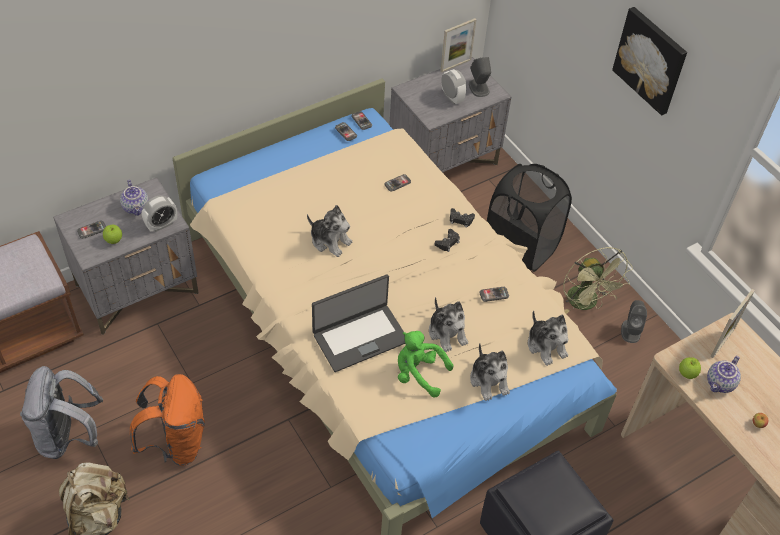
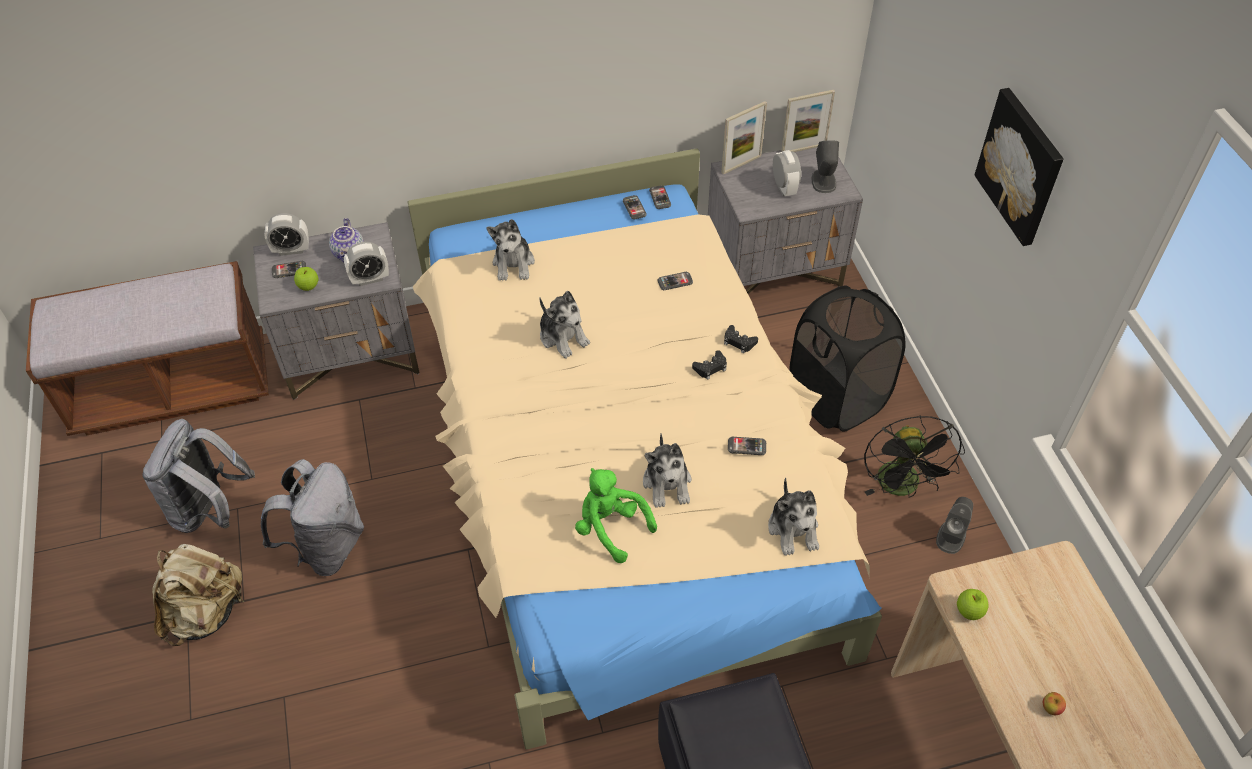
camera: 20 degrees right, 0 degrees up
orange backpack [130,374,205,466] -> grey backpack [261,459,364,576]
laptop [312,274,405,372] -> none
plush toy [470,343,510,401] -> plush toy moved to [486,219,535,281]
green fan [563,247,633,314] -> black fan [864,416,965,498]
teapot [707,356,741,393] -> none
picture frame [710,289,755,358] -> picture frame moved to [721,101,767,174]
none -> alarm clock [265,213,309,256]

